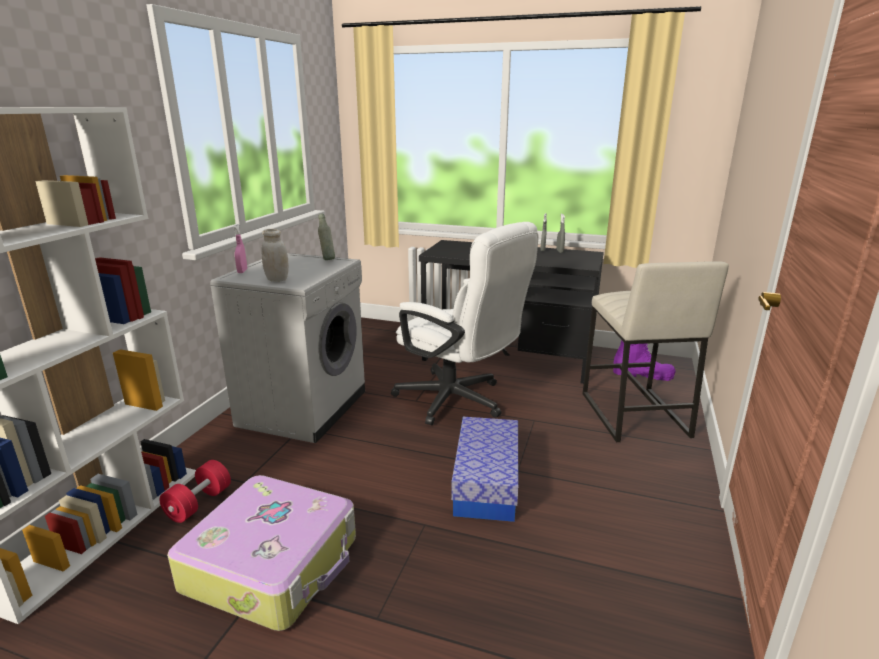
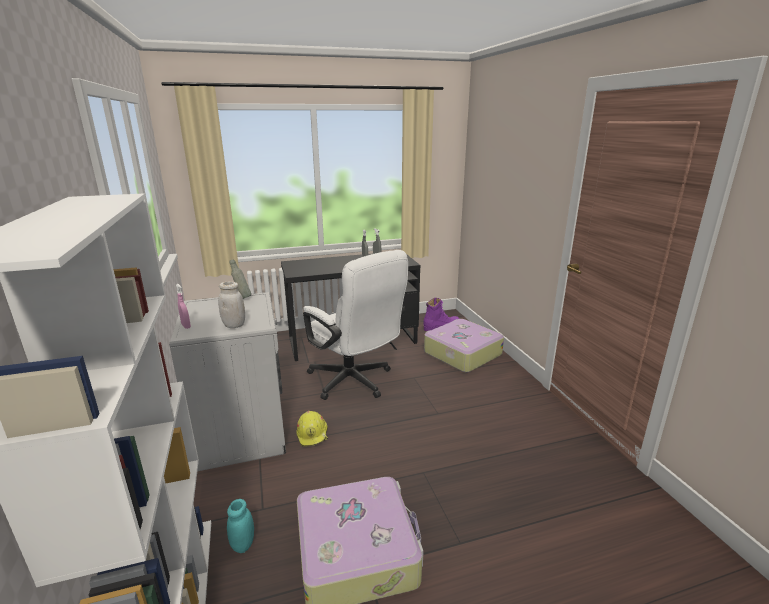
camera: 35 degrees left, 0 degrees up
red dumbbell [160,460,231,523] -> turquoise jar [227,499,254,553]
white office chair [391,222,539,425] -> white office chair turned 45 degrees clockwise [303,250,408,400]
storage box [451,417,518,522] -> none
beige stool [583,261,729,442] -> suitcase [424,319,504,372]
none -> yellow hard hat [296,411,328,447]

